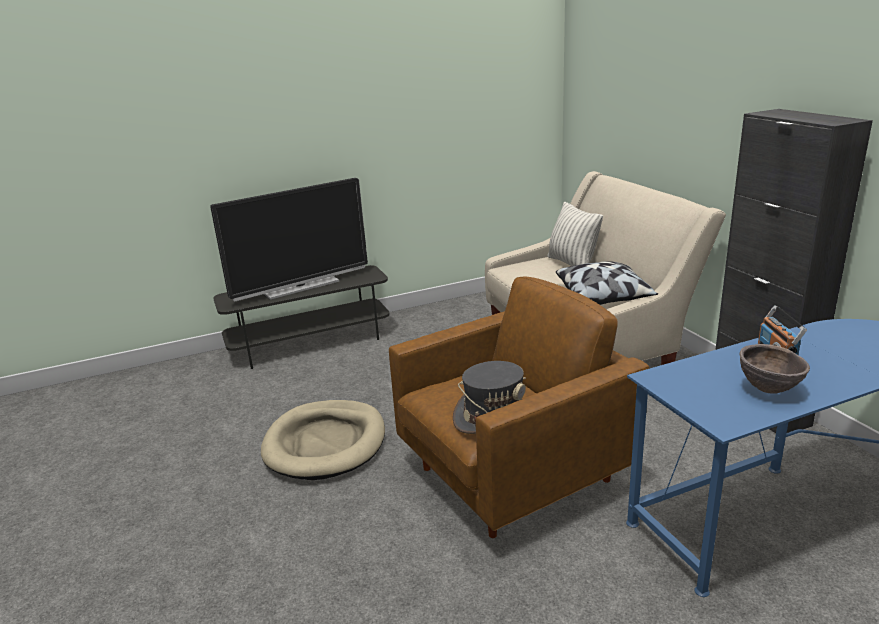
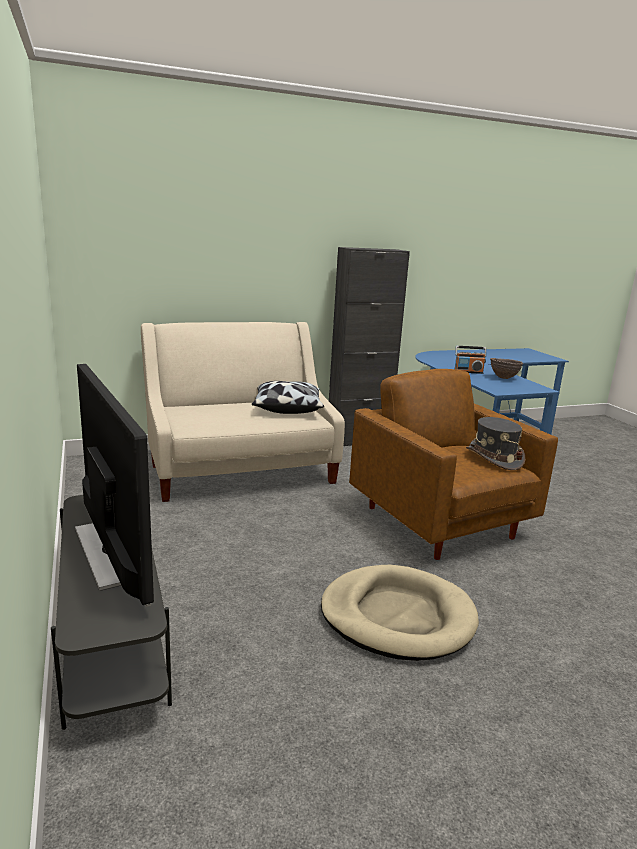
camera: 90 degrees left, 5 degrees down
pillow [547,202,603,266] -> none

